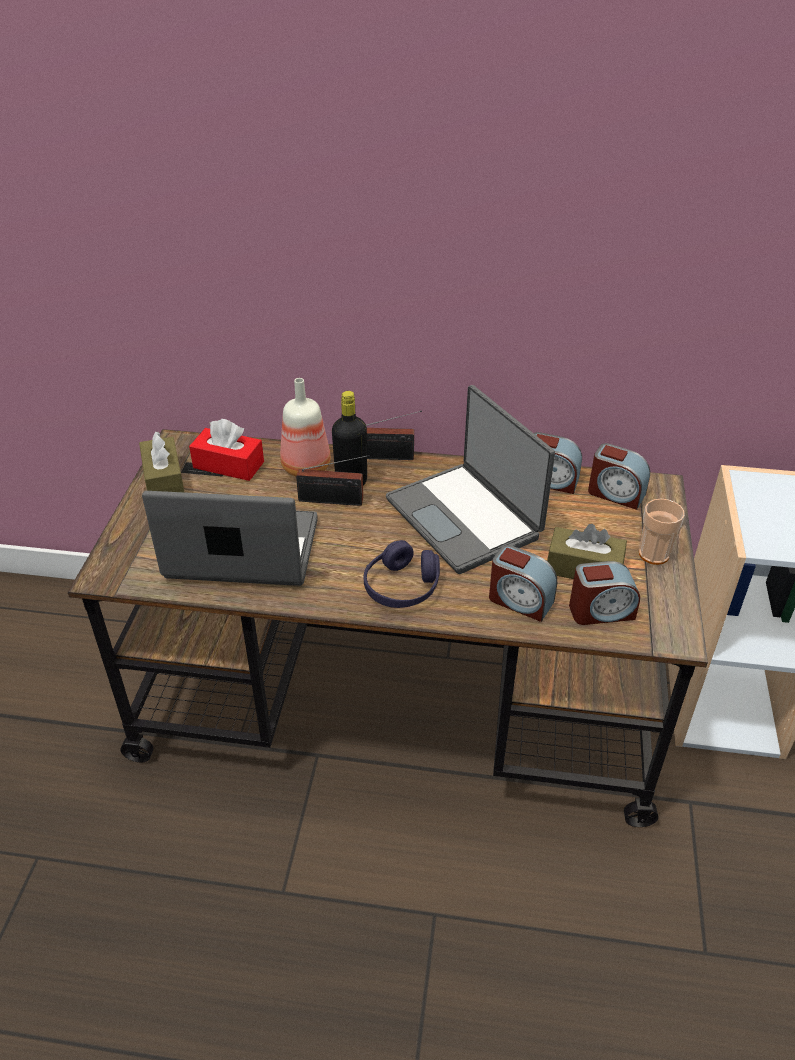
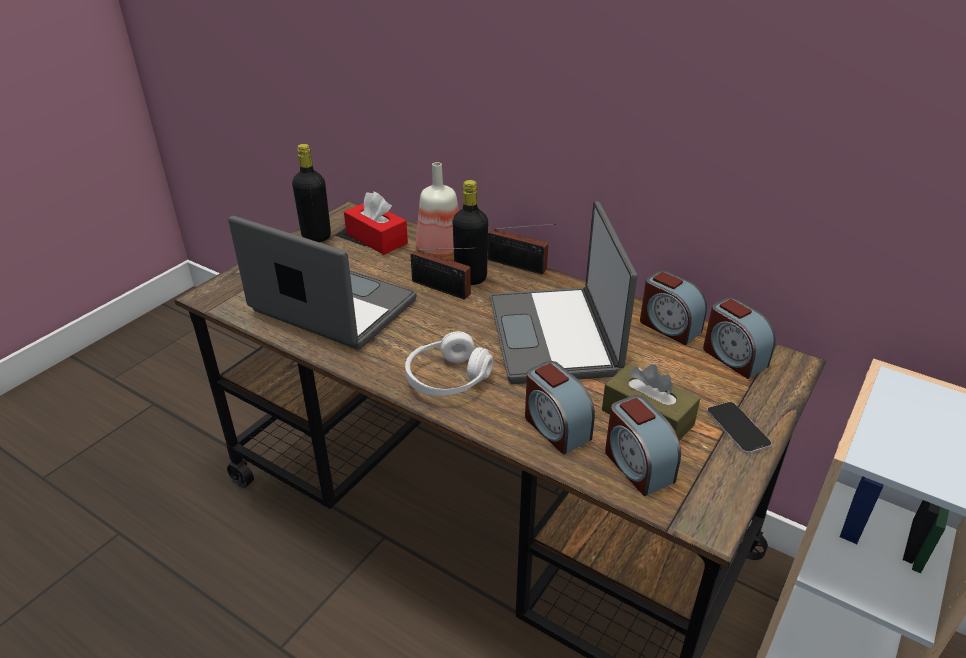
camera: 25 degrees right, 5 degrees down
brown tissue box [139,431,184,492] -> black bottle [292,144,331,242]
purple headphones [364,540,440,608] -> white headphones [405,331,493,396]
alarm clock [569,561,640,625] -> alarm clock turned 45 degrees clockwise [605,395,681,496]
cup [639,499,685,565] -> phone [707,402,772,454]

